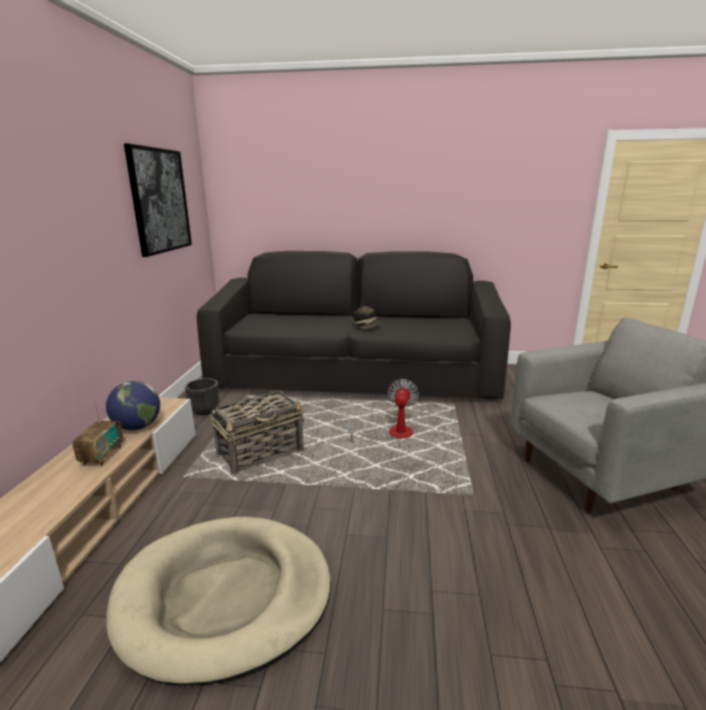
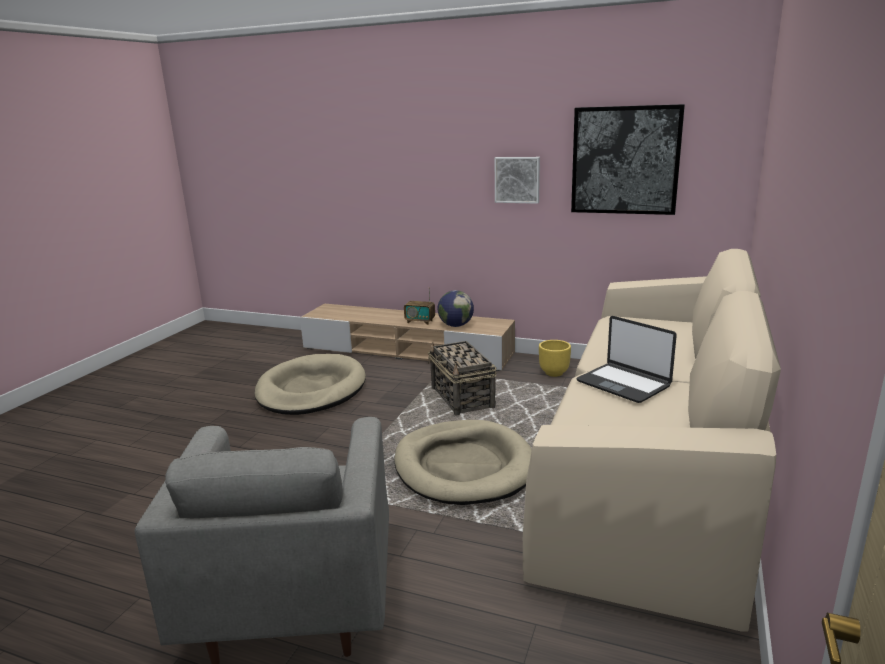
camera: 105 degrees right, 0 degrees up
black planter [185,378,219,415] -> yellow planter [539,340,571,377]
black sofa [197,251,511,399] -> beige sofa [523,249,781,632]
fan [347,379,419,445] -> beige dog bed [394,420,532,505]
hat [354,304,381,329] -> laptop [576,316,677,403]
none -> picture [495,157,540,204]

